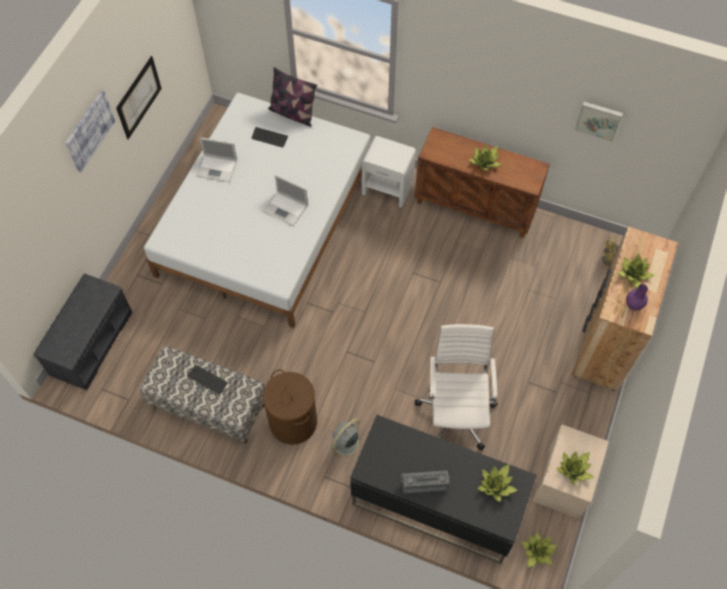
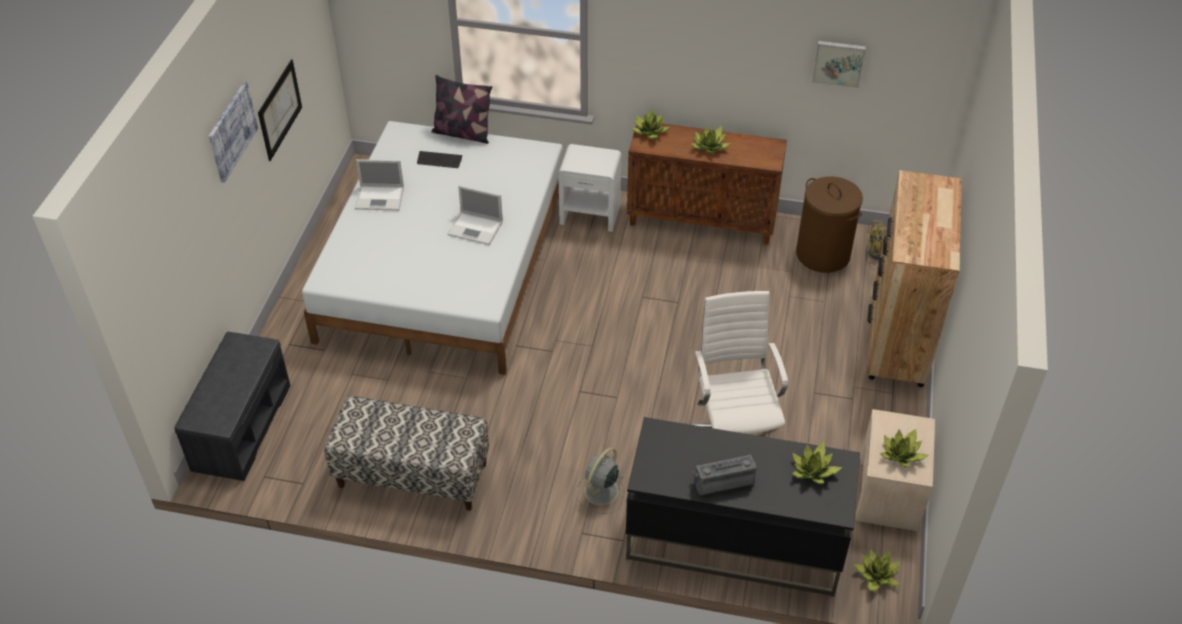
camera: 10 degrees left, 15 degrees down
keyboard [187,365,228,394] -> none
brown laundry basket [263,370,317,445] -> brown laundry basket moved to [796,176,863,273]
potted plant [618,253,655,288] -> potted plant moved to [631,109,670,139]
purple vase [626,284,648,311] -> none

